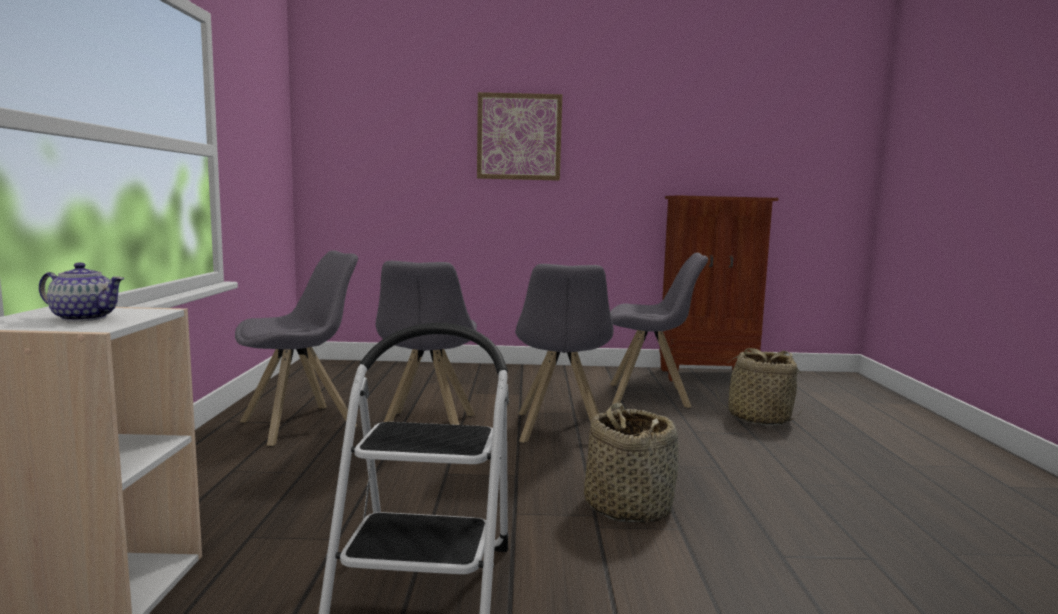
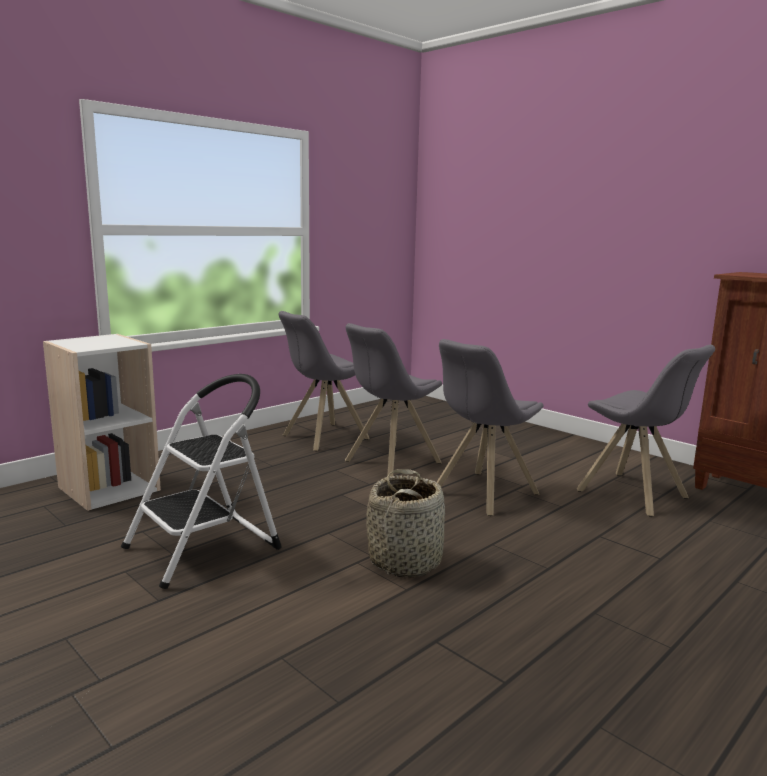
camera: 45 degrees right, 5 degrees up
teapot [39,263,124,322] -> none
grey chair [235,250,358,447] -> grey chair turned 135 degrees clockwise [278,311,370,451]
picture [477,92,562,181] -> none
basket [716,348,803,425] -> none

